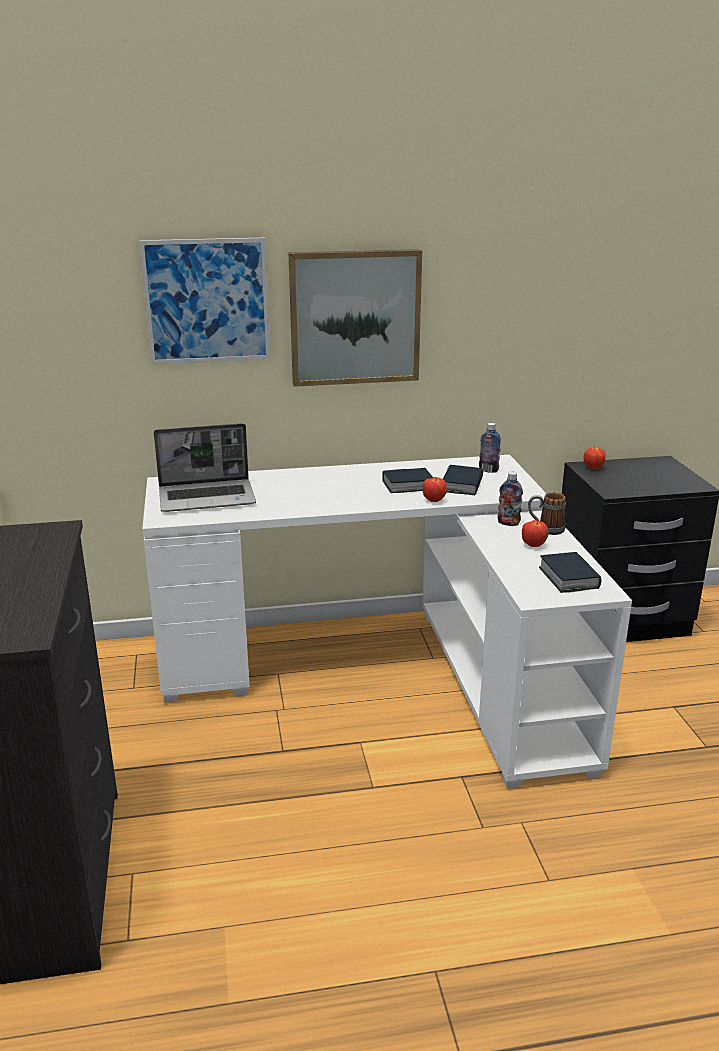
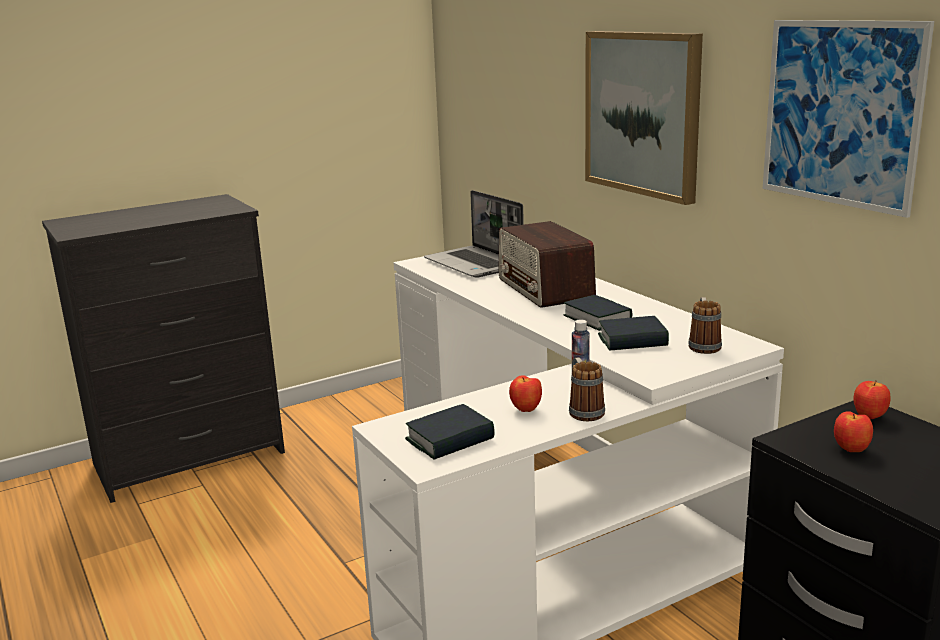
camera: 70 degrees right, 5 degrees down
picture [139,238,270,364] -> picture moved to [763,20,934,218]
apple [423,477,447,502] -> apple moved to [834,411,873,452]
bottle [479,423,501,473] -> mug [688,297,722,354]
none -> radio [499,221,596,308]

